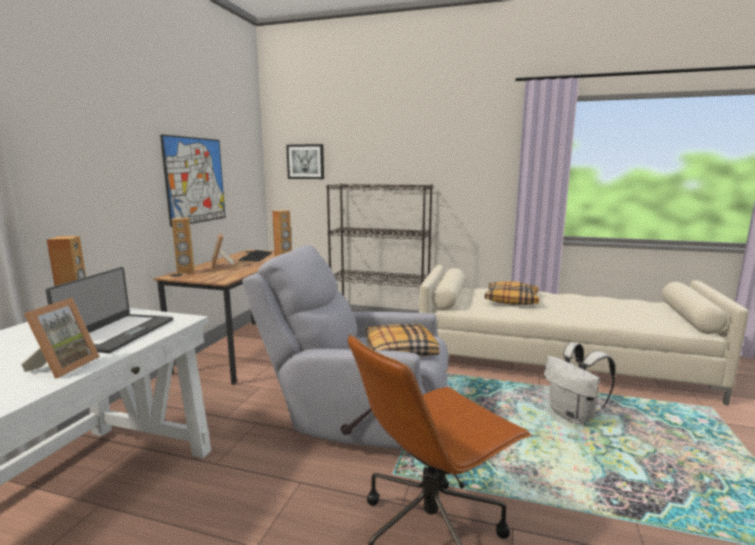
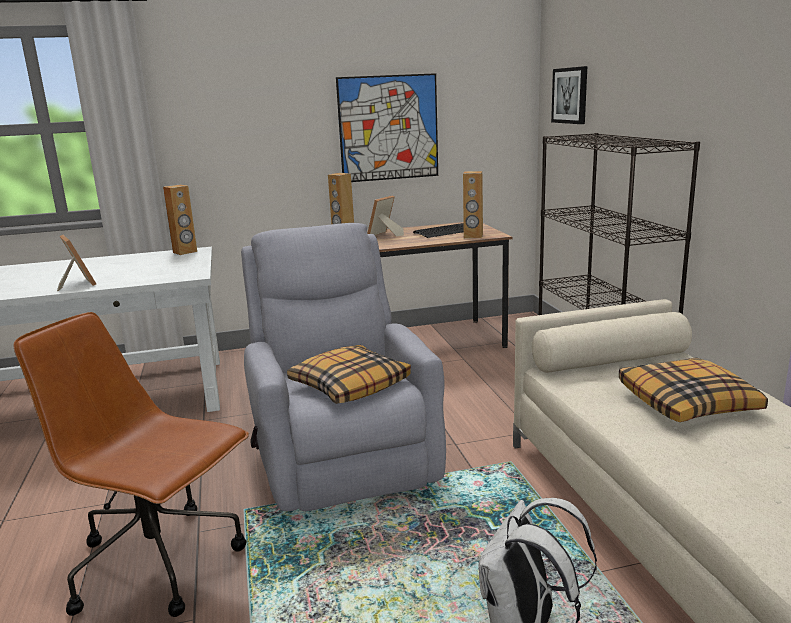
camera: 60 degrees right, 5 degrees up
picture frame [21,297,100,379] -> picture frame turned 105 degrees counterclockwise [57,235,96,291]
laptop [45,267,173,353] -> none

